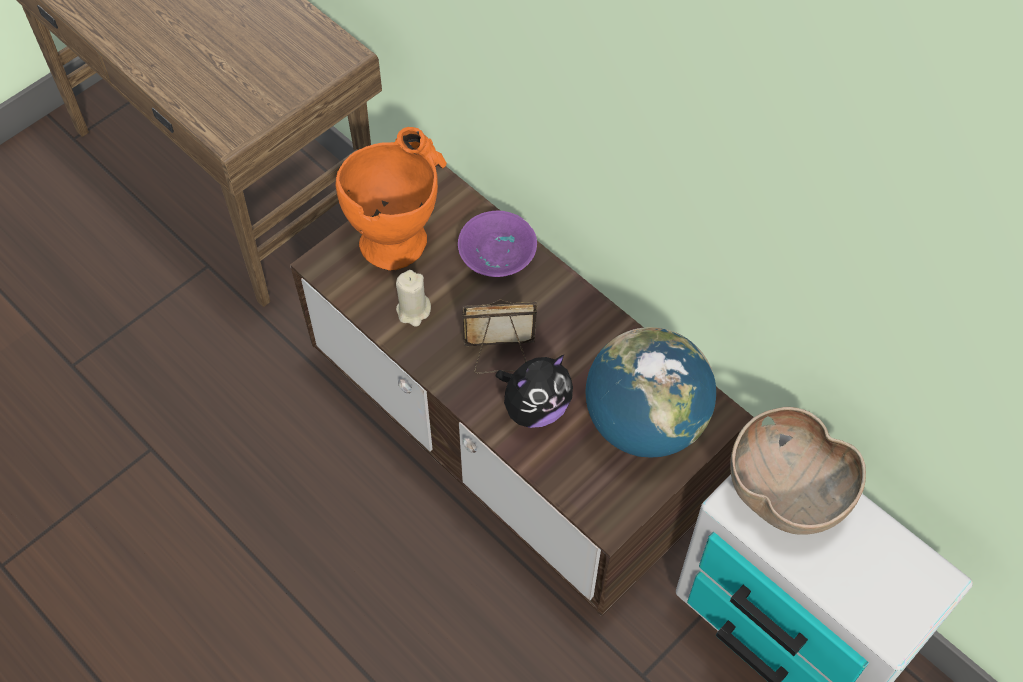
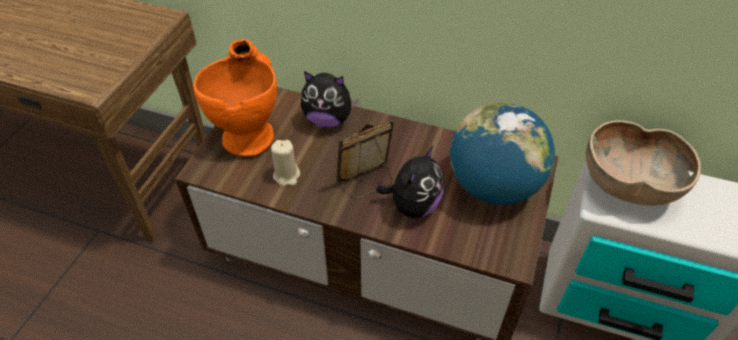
camera: 25 degrees left, 10 degrees down
purple bowl [458,211,537,277] -> plush toy [301,71,359,128]

